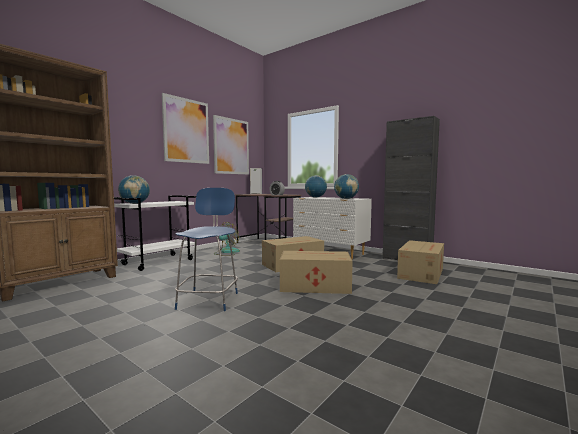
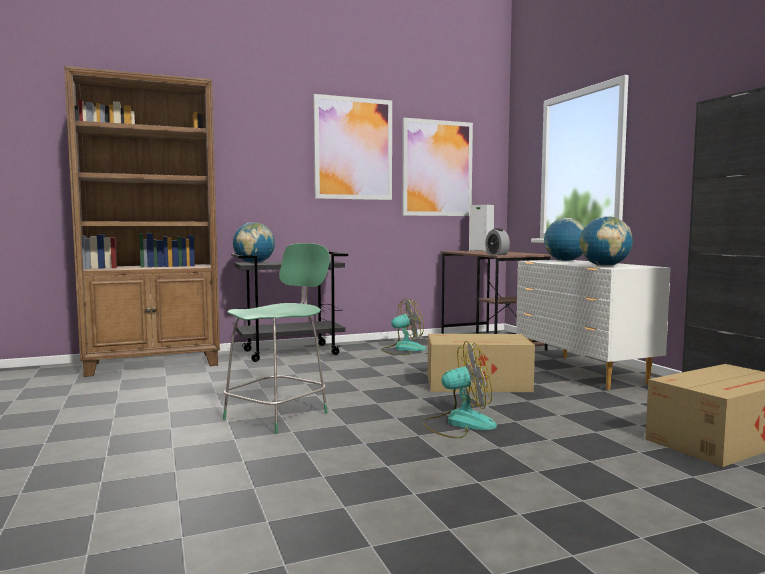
camera: 30 degrees right, 0 degrees up
white cart [114,195,196,271] -> black cart [231,252,348,362]
blue chair [175,188,238,311] -> green chair [223,243,330,434]
cardboard box [280,251,353,294] -> fan [423,341,497,438]

